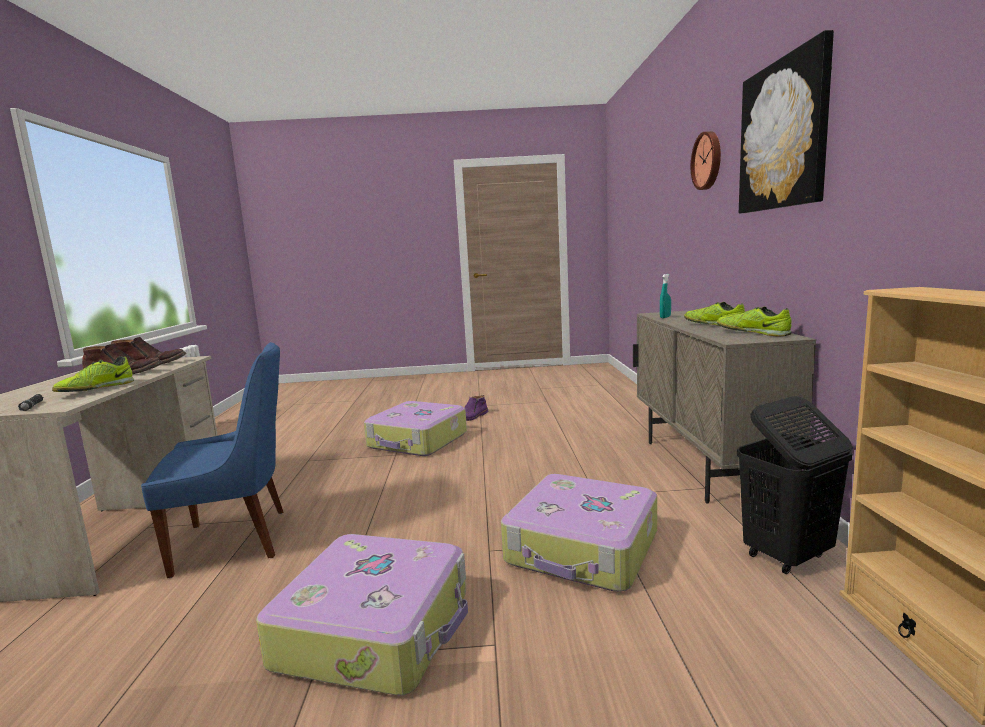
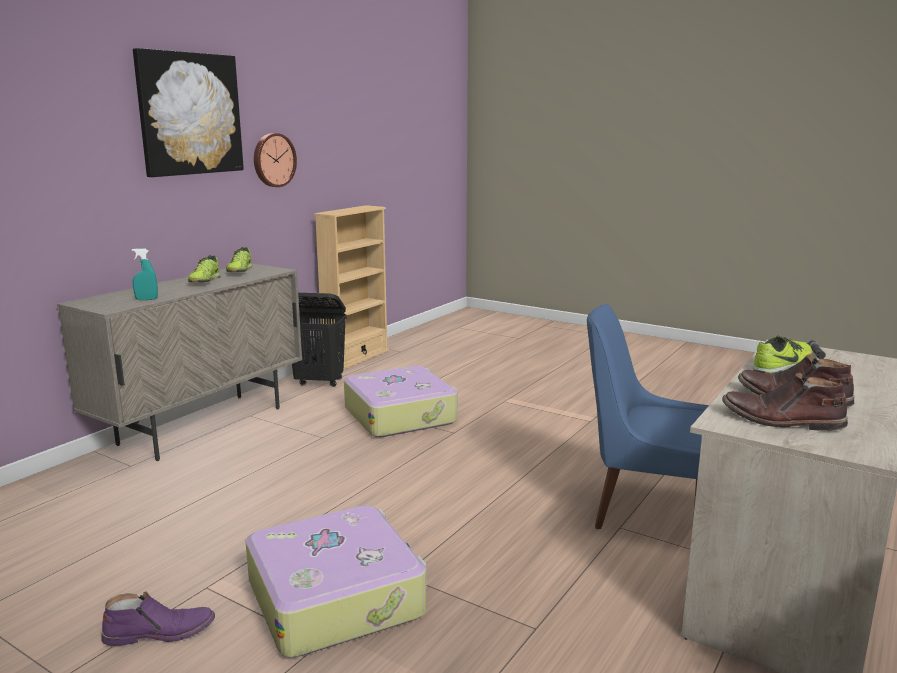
camera: 145 degrees left, 5 degrees up
suitcase [256,534,468,695] -> none
wall clock [691,131,721,190] -> wall clock moved to [254,133,297,187]

